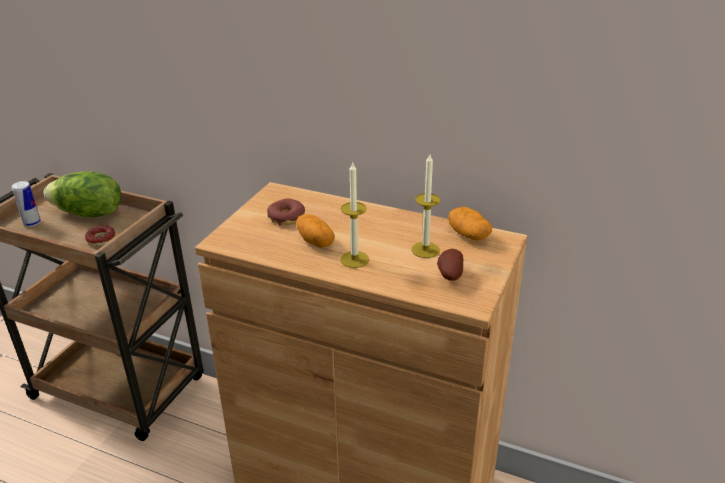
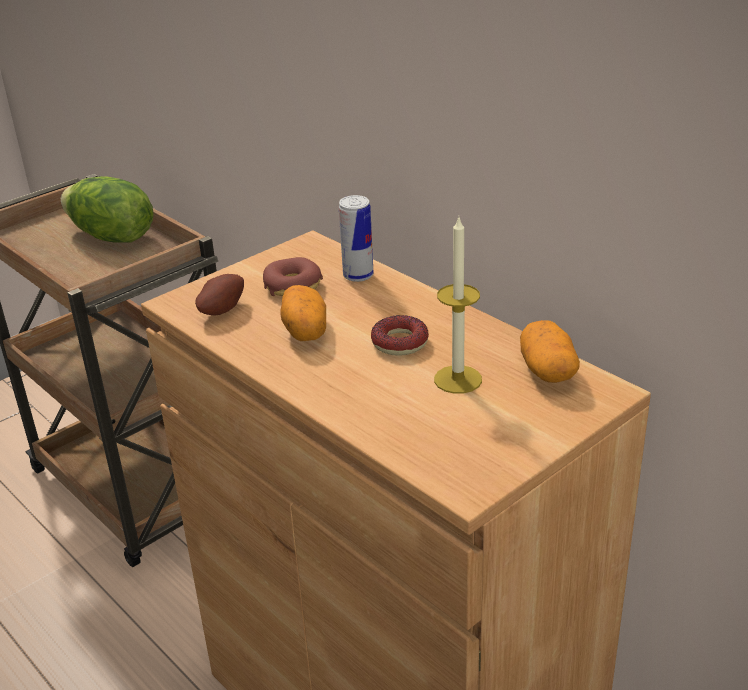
camera: 25 degrees right, 0 degrees up
can [12,181,41,227] -> can moved to [339,195,374,282]
donut [85,226,116,246] -> donut moved to [371,315,429,356]
candle [340,161,369,268] -> none
potato [437,249,464,281] -> potato moved to [195,274,244,316]

